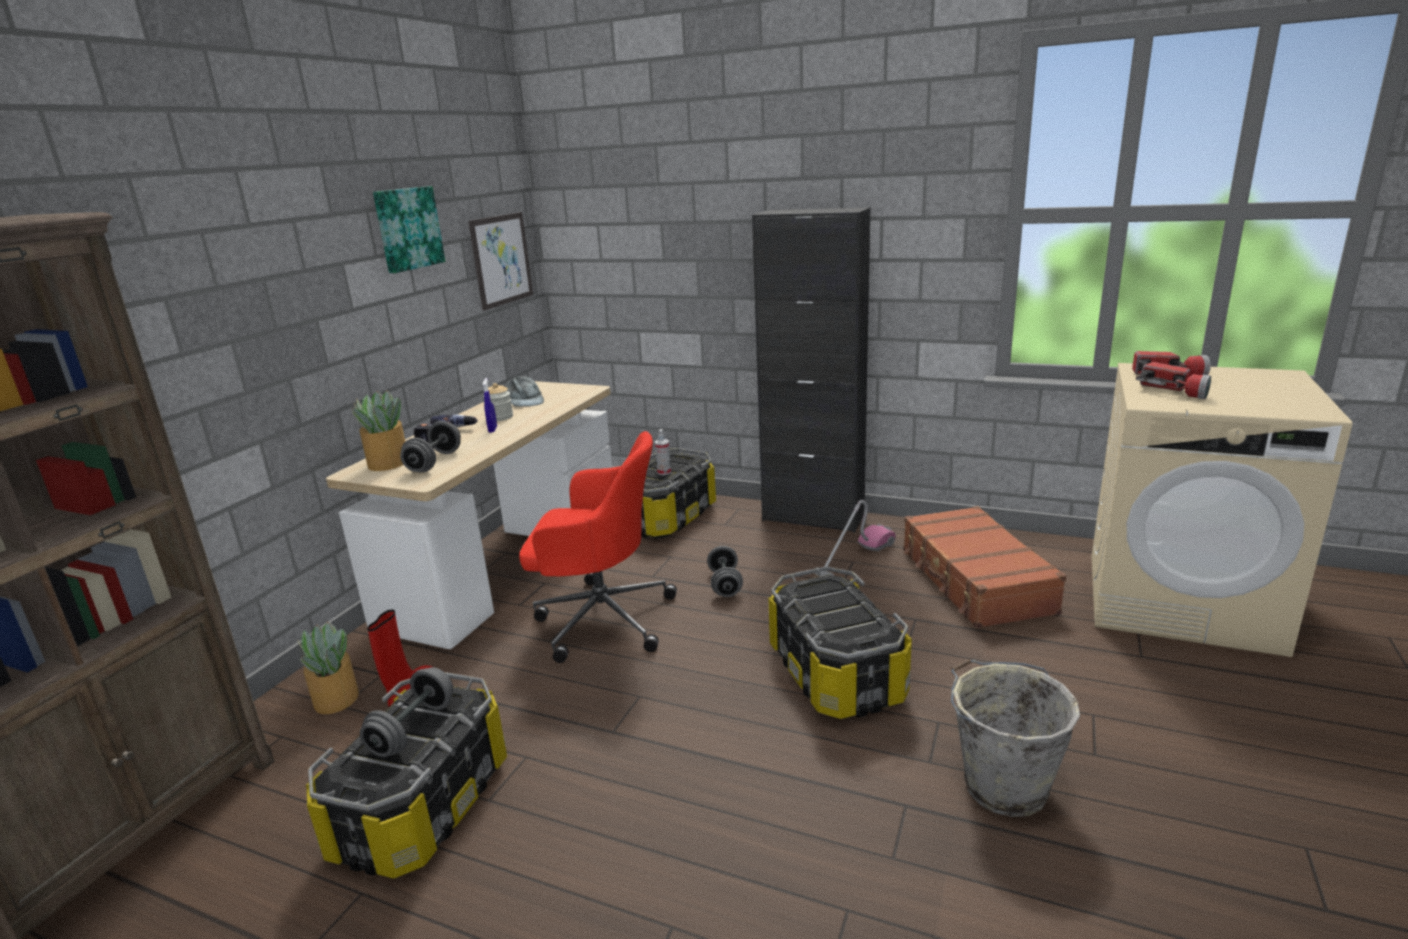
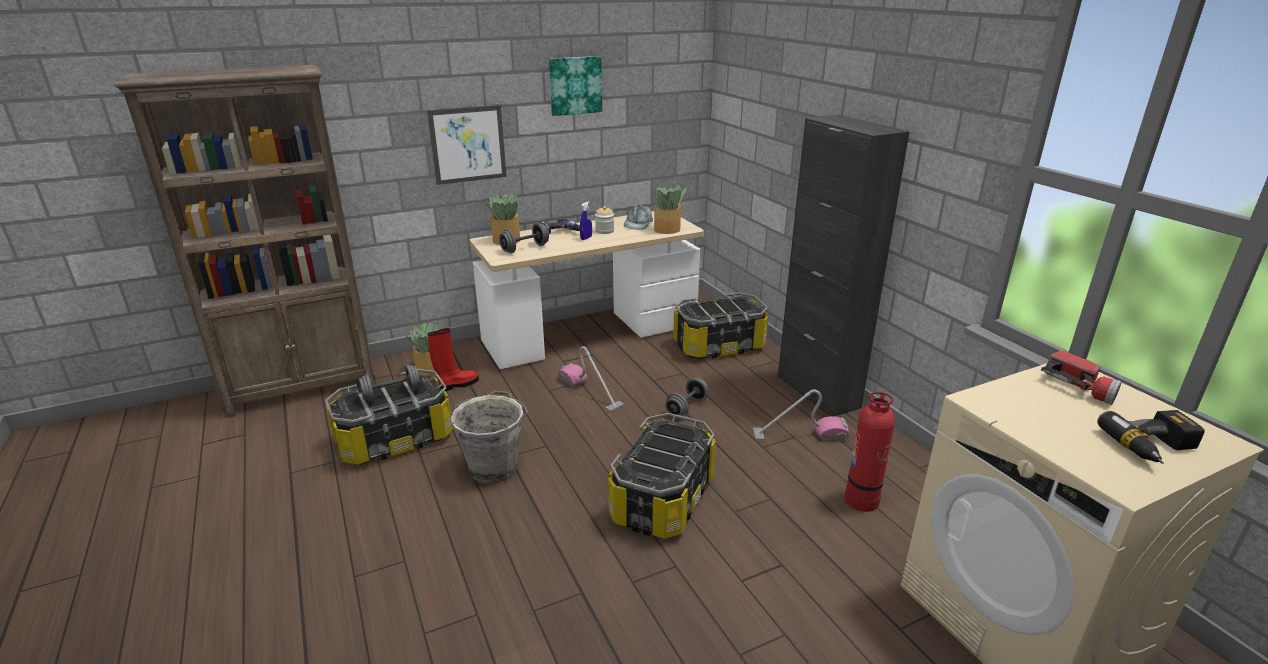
camera: 40 degrees right, 5 degrees up
picture [468,212,533,311] -> picture moved to [427,105,507,185]
red office chair [519,431,677,663] -> vacuum cleaner [558,346,624,412]
spray bottle [655,429,671,475] -> none
brown suitcase [903,506,1066,628] -> fire extinguisher [844,392,895,512]
grey bucket [951,659,1080,817] -> grey bucket moved to [451,391,528,484]
flashlight [1136,362,1211,399] -> none
none -> potted plant [654,185,686,234]
none -> power drill [1097,410,1205,464]

